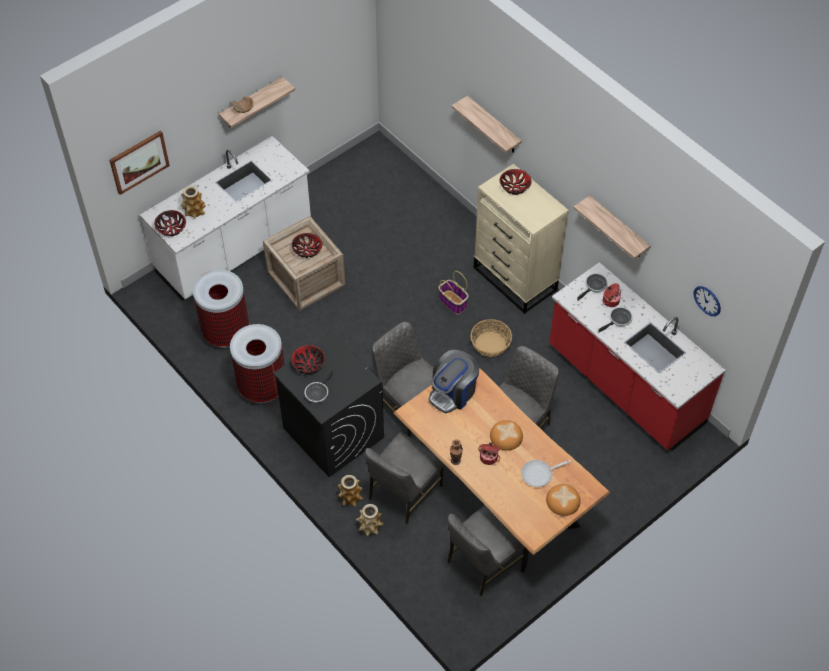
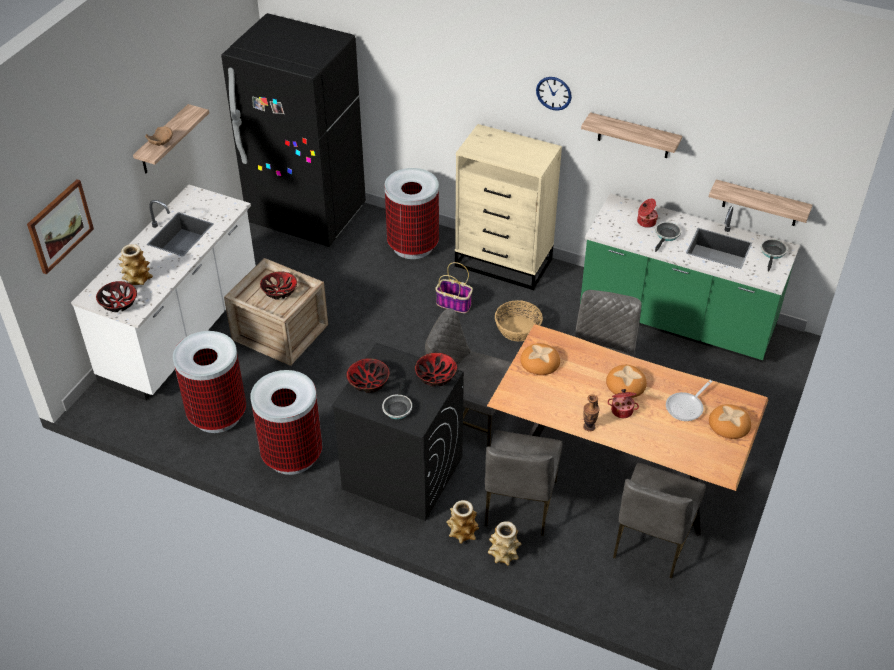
camera: 25 degrees left, 10 degrees down
coffee machine [428,350,479,413] -> bread [520,343,560,375]
shelf [452,95,522,153] -> shelf moved to [709,179,812,226]
bowl [500,169,532,195] -> bowl moved to [415,353,458,386]
red counter [549,262,726,451] -> green counter [580,193,800,363]
frying pan [577,273,608,301] -> frying pan moved to [761,239,788,272]
wall clock [693,286,721,316] -> wall clock moved to [536,77,572,111]
none -> black fridge [221,13,366,247]
none -> trash can [385,168,439,259]

